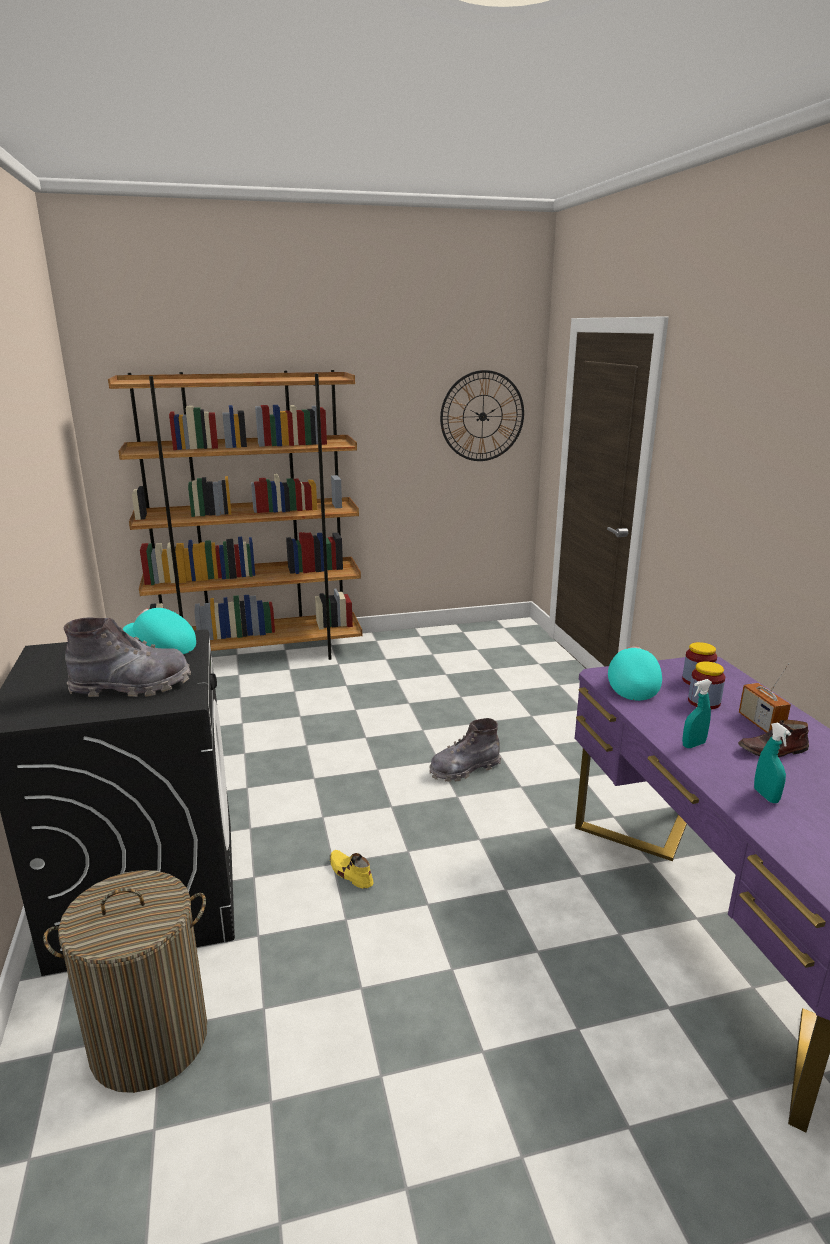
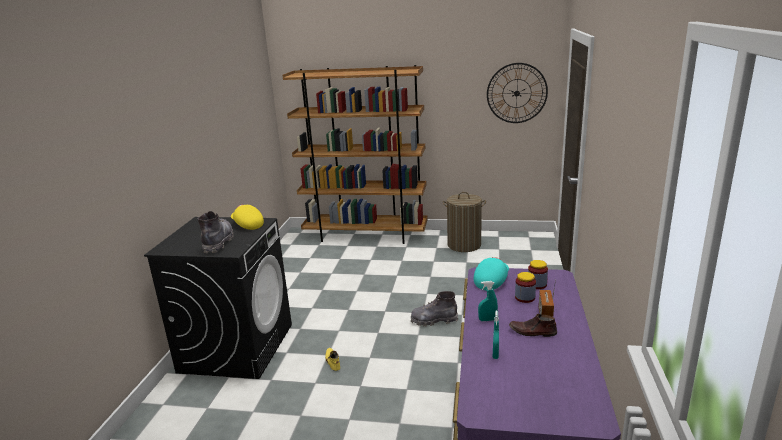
camera: 25 degrees right, 0 degrees up
laundry basket [43,870,207,1093] -> laundry basket moved to [443,192,486,252]
grey boot [64,617,191,697] -> grey boot turned 105 degrees counterclockwise [198,211,234,253]
turquoise cap [123,608,196,654] -> yellow cap [231,205,264,230]

